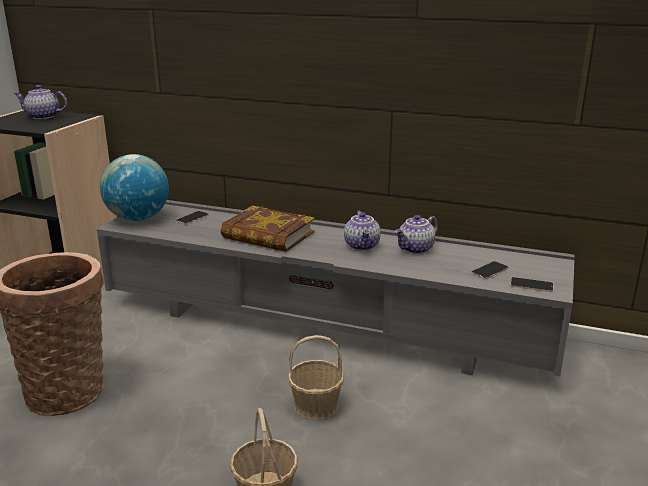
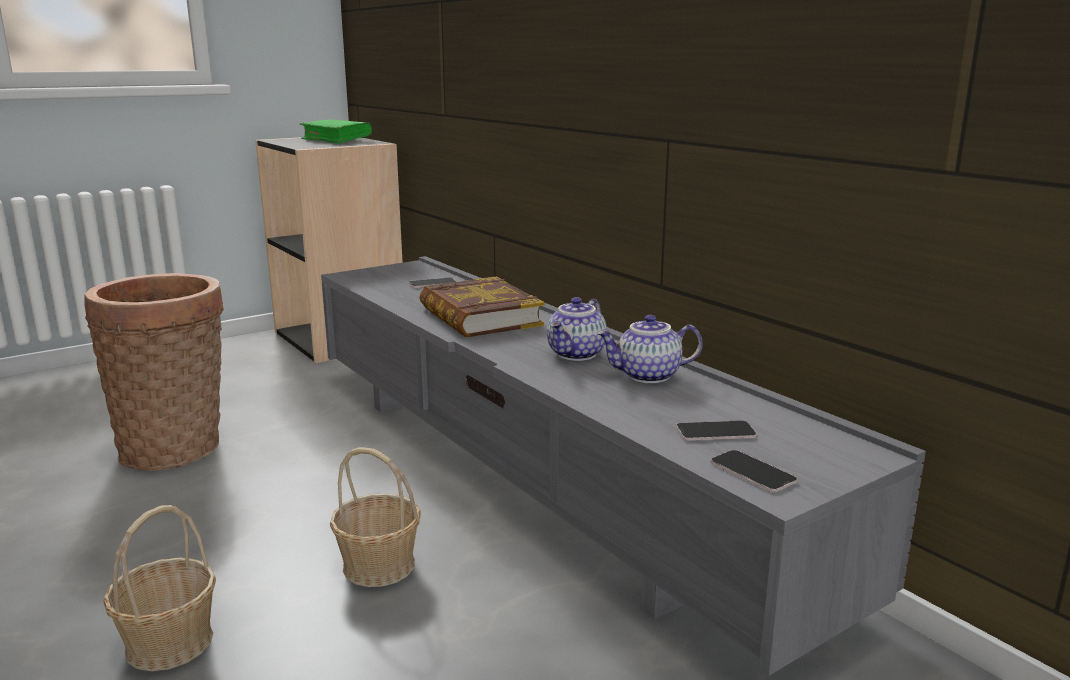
camera: 35 degrees right, 5 degrees down
teapot [14,85,67,119] -> green book [300,119,372,144]
globe [100,154,169,221] -> none

